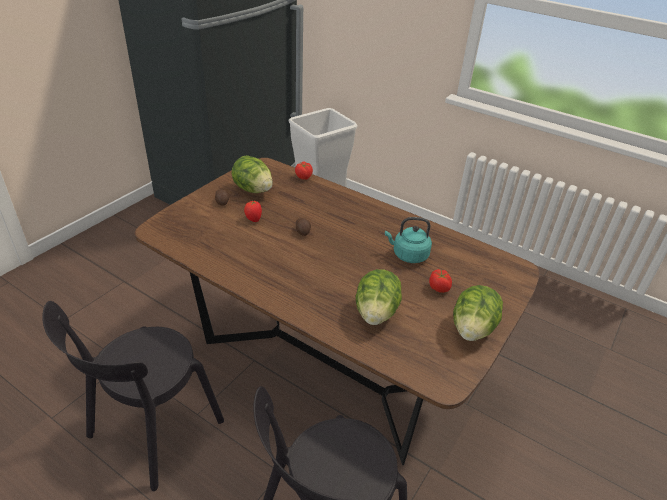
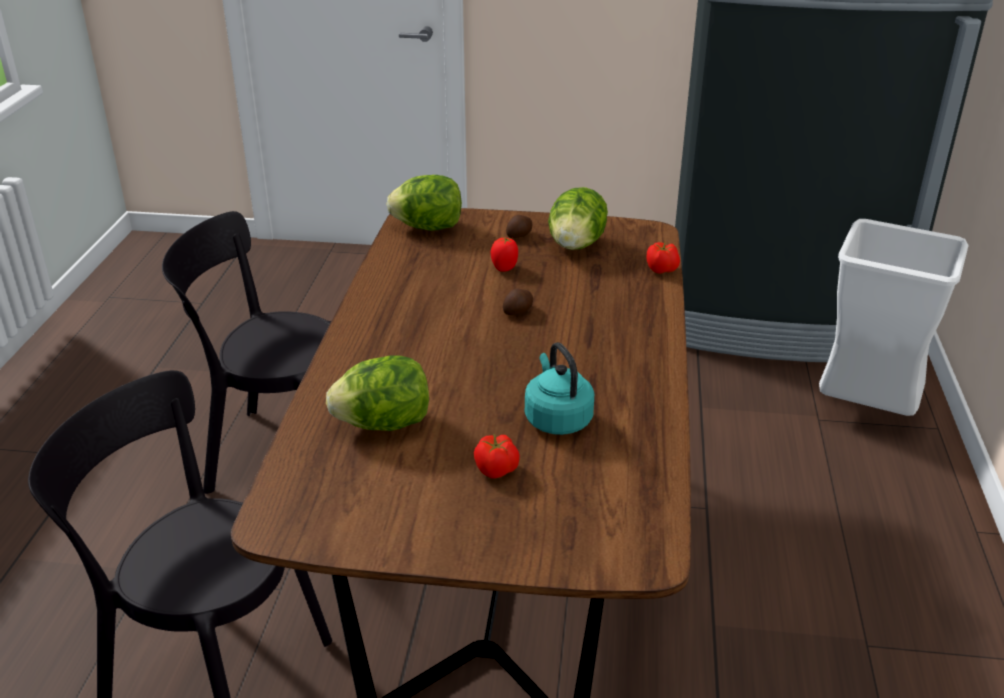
camera: 65 degrees right, 5 degrees down
lettuce [453,285,503,341] -> lettuce moved to [387,175,462,231]

